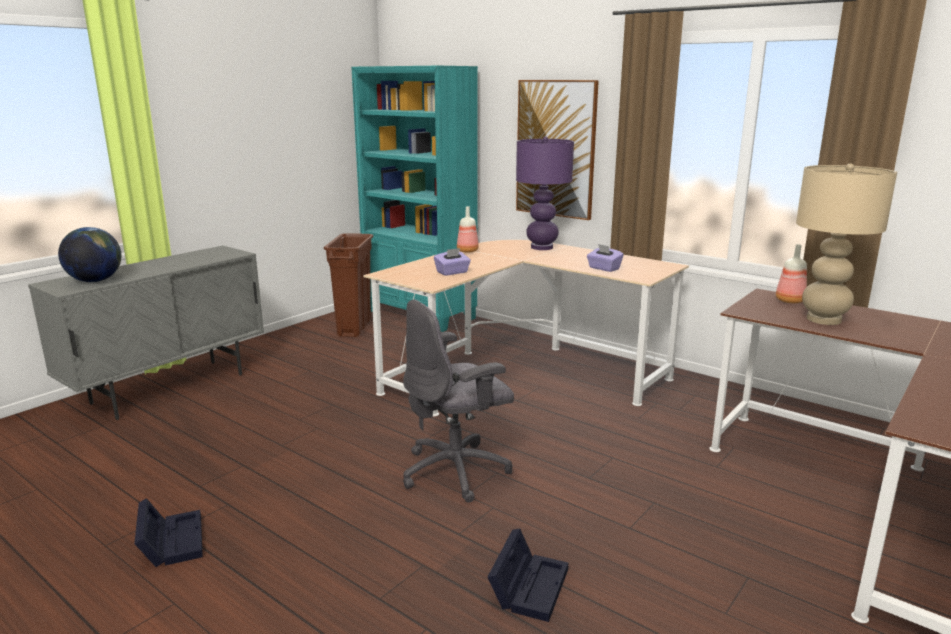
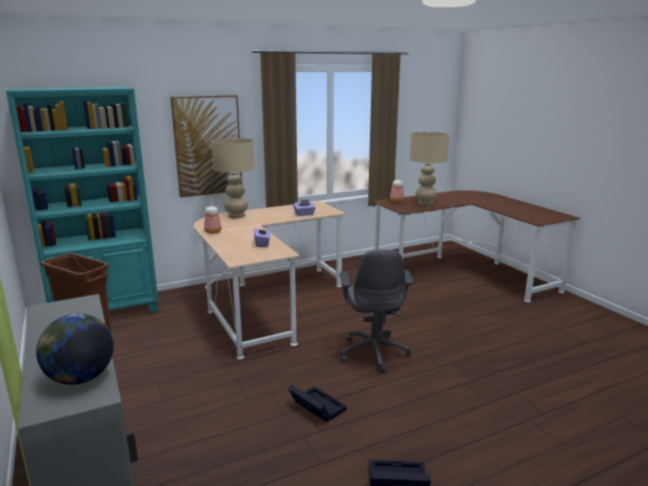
camera: 65 degrees left, 0 degrees up
black storage box [488,528,568,622] -> black storage box moved to [288,385,347,422]
purple table lamp [516,137,574,250] -> beige table lamp [211,137,254,218]

